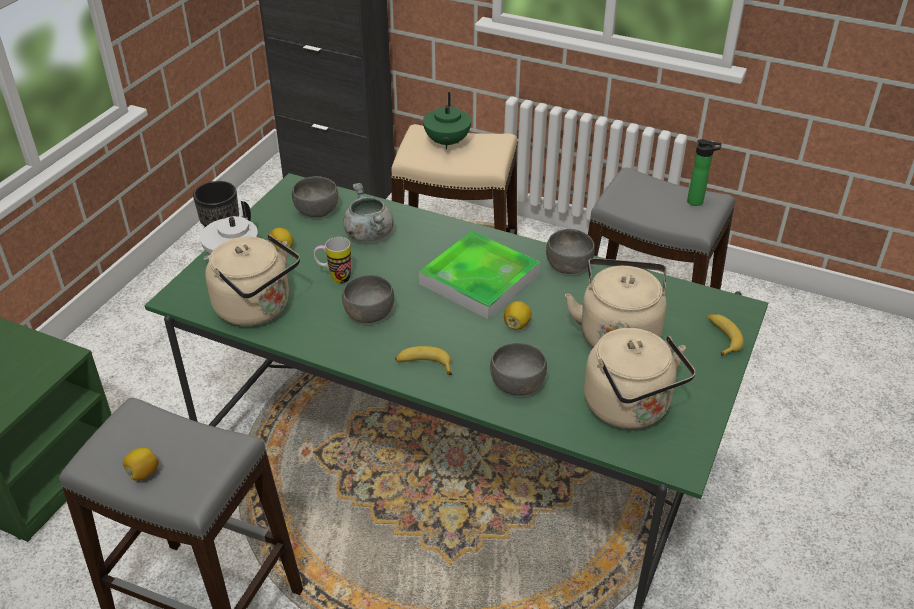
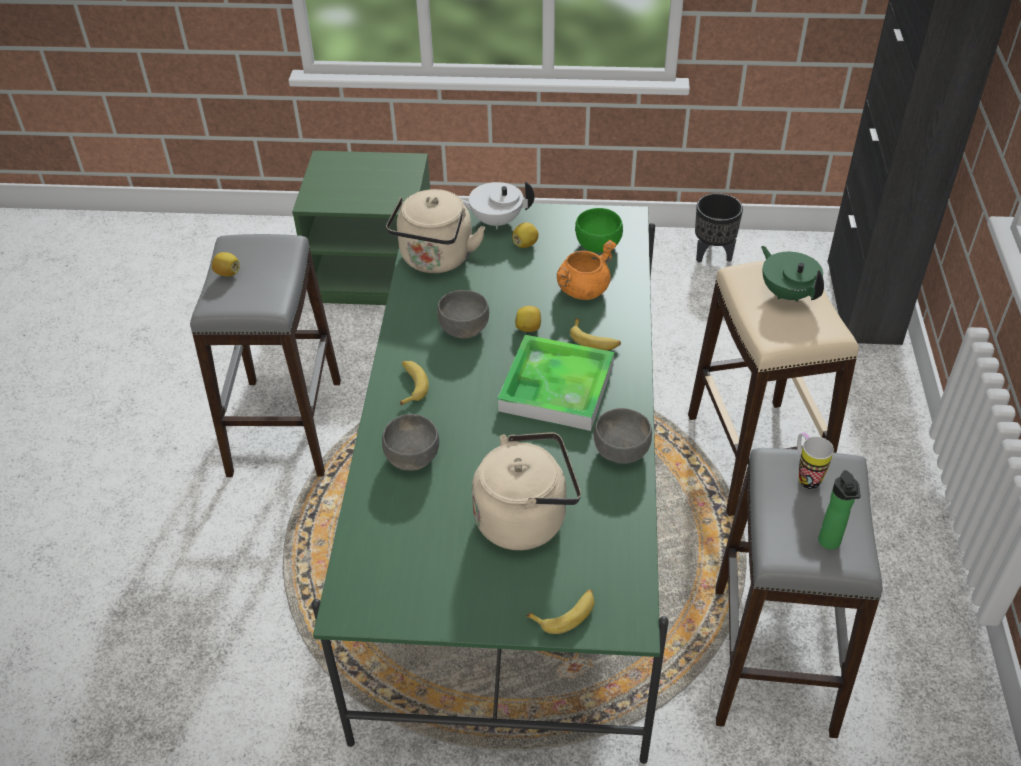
camera: 70 degrees right, 5 degrees up
grey bowl [292,176,338,217] -> green bowl [575,208,623,253]
mug [314,237,351,283] -> mug moved to [797,433,834,489]
grey cooking pot [343,183,394,242] -> orange cooking pot [556,240,616,300]
green teapot [423,92,471,149] -> green teapot turned 75 degrees clockwise [761,246,824,302]
lemon [504,301,532,330] -> lemon moved to [515,306,541,332]
beige kettle [584,328,696,429] -> none
none -> banana [570,319,621,351]

